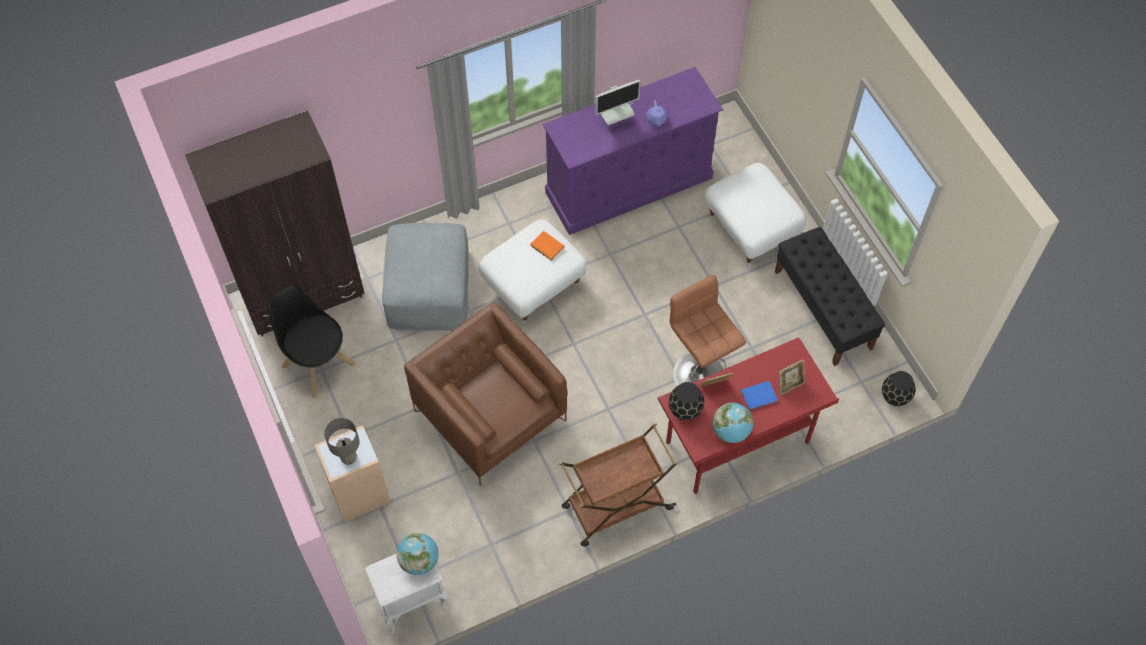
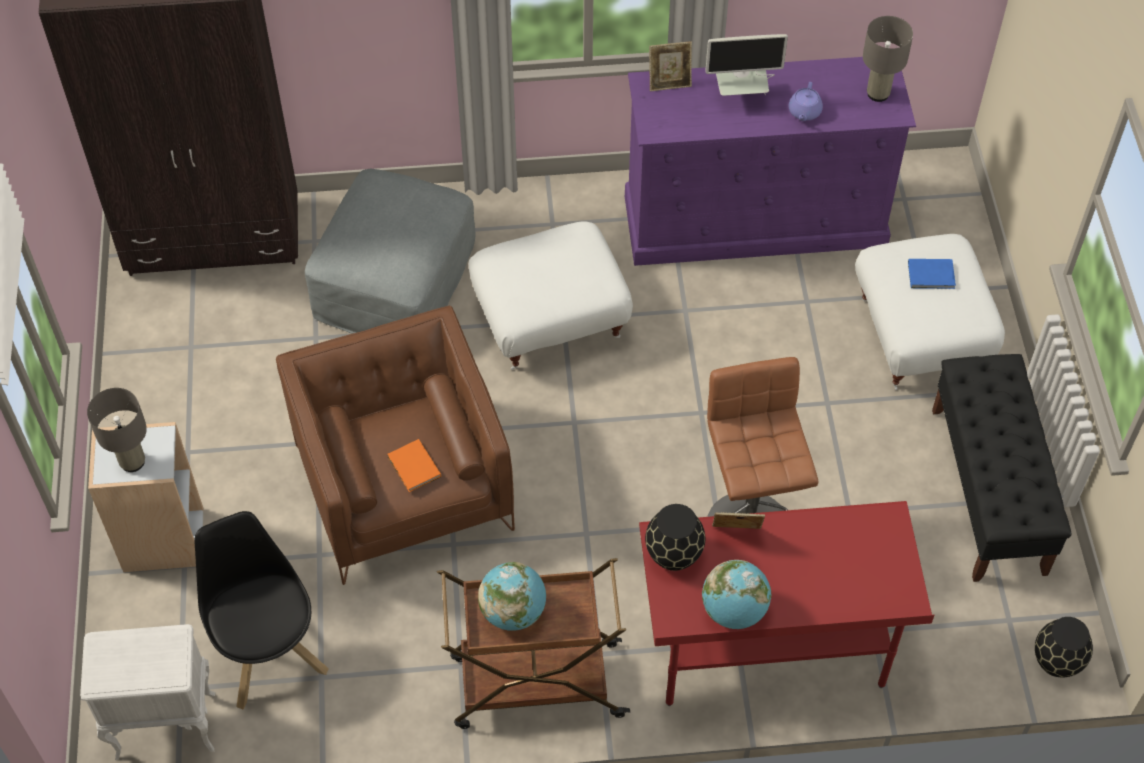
camera: 20 degrees right, 5 degrees down
black chair [267,284,355,397] -> black chair moved to [194,511,329,709]
globe [397,533,439,575] -> globe moved to [478,562,546,631]
orange book [531,231,564,260] -> orange book moved to [387,439,441,492]
blue book [741,381,778,410] -> blue book moved to [908,259,956,289]
picture frame [779,359,805,395] -> picture frame moved to [649,42,692,91]
none -> grey table lamp [863,16,913,102]

